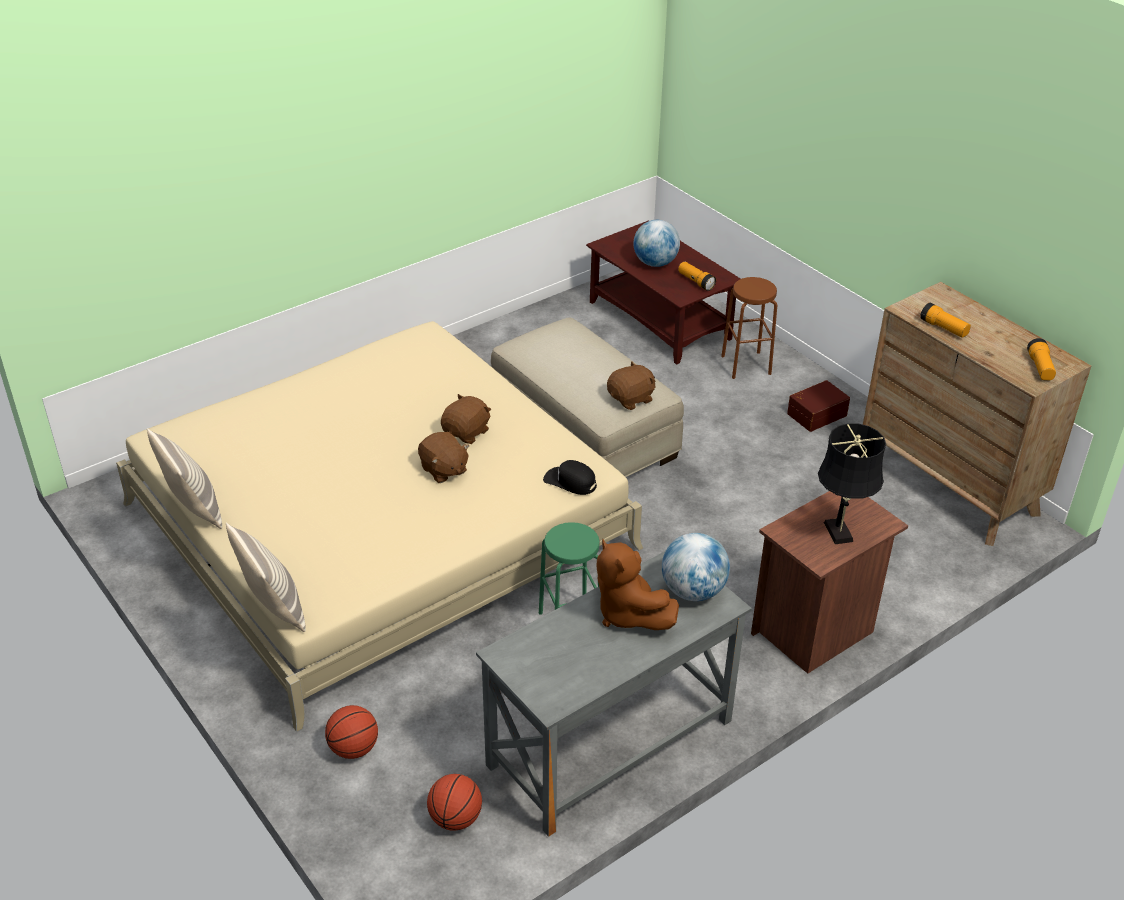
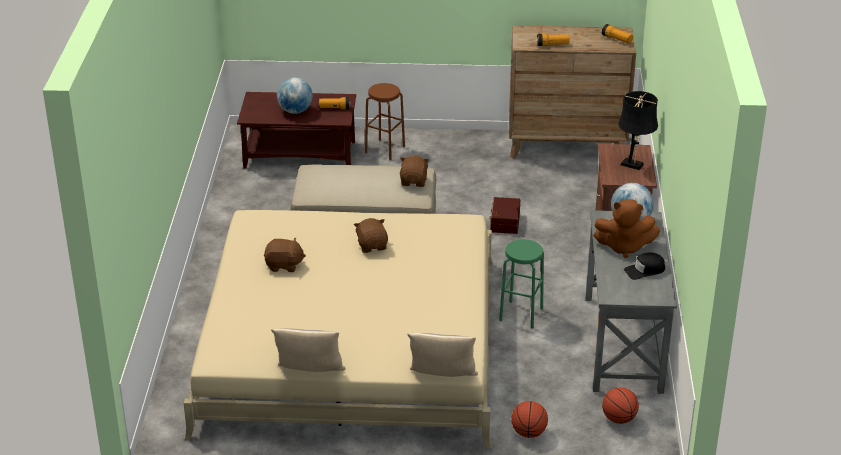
camera: 50 degrees left, 5 degrees down
brown plush toy [418,432,469,483] -> brown plush toy moved to [264,238,306,272]
black cap [543,460,597,495] -> black cap moved to [624,252,665,280]
brown storage box [787,380,850,432] -> brown storage box moved to [489,197,520,234]

